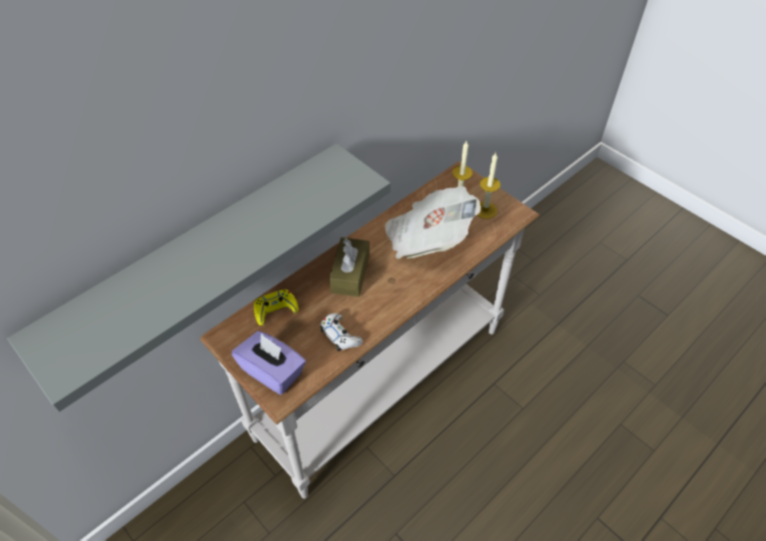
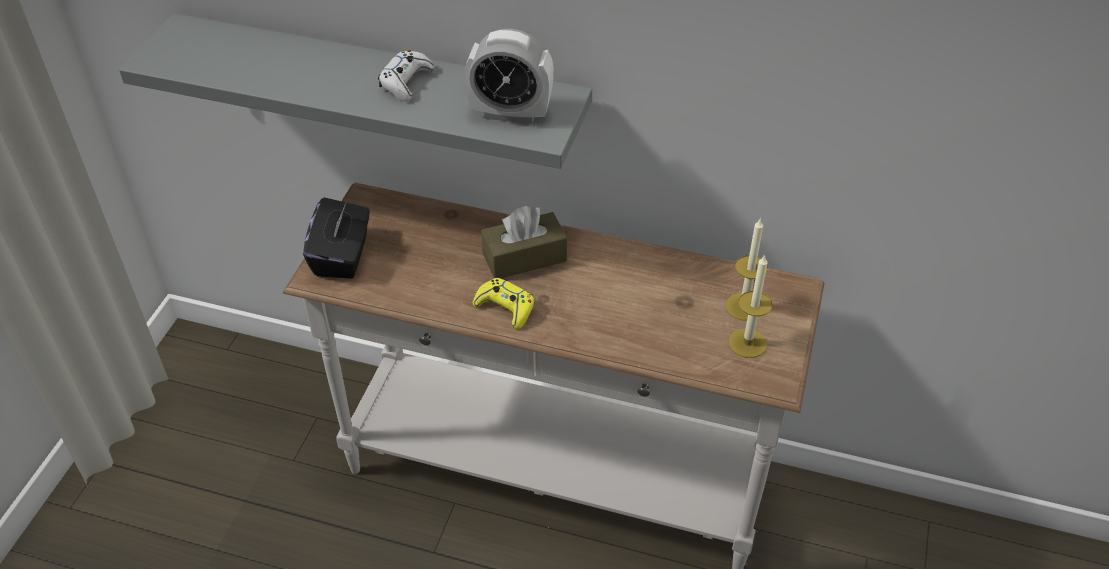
camera: 60 degrees right, 5 degrees down
purple tissue box [232,331,306,395] -> black tissue box [303,197,370,279]
yellow game controller [254,289,299,325] -> yellow game controller moved to [473,278,534,329]
white game controller [320,313,363,352] -> white game controller moved to [378,50,435,102]
newspaper [384,186,481,259] -> none
none -> alarm clock [464,29,554,124]

